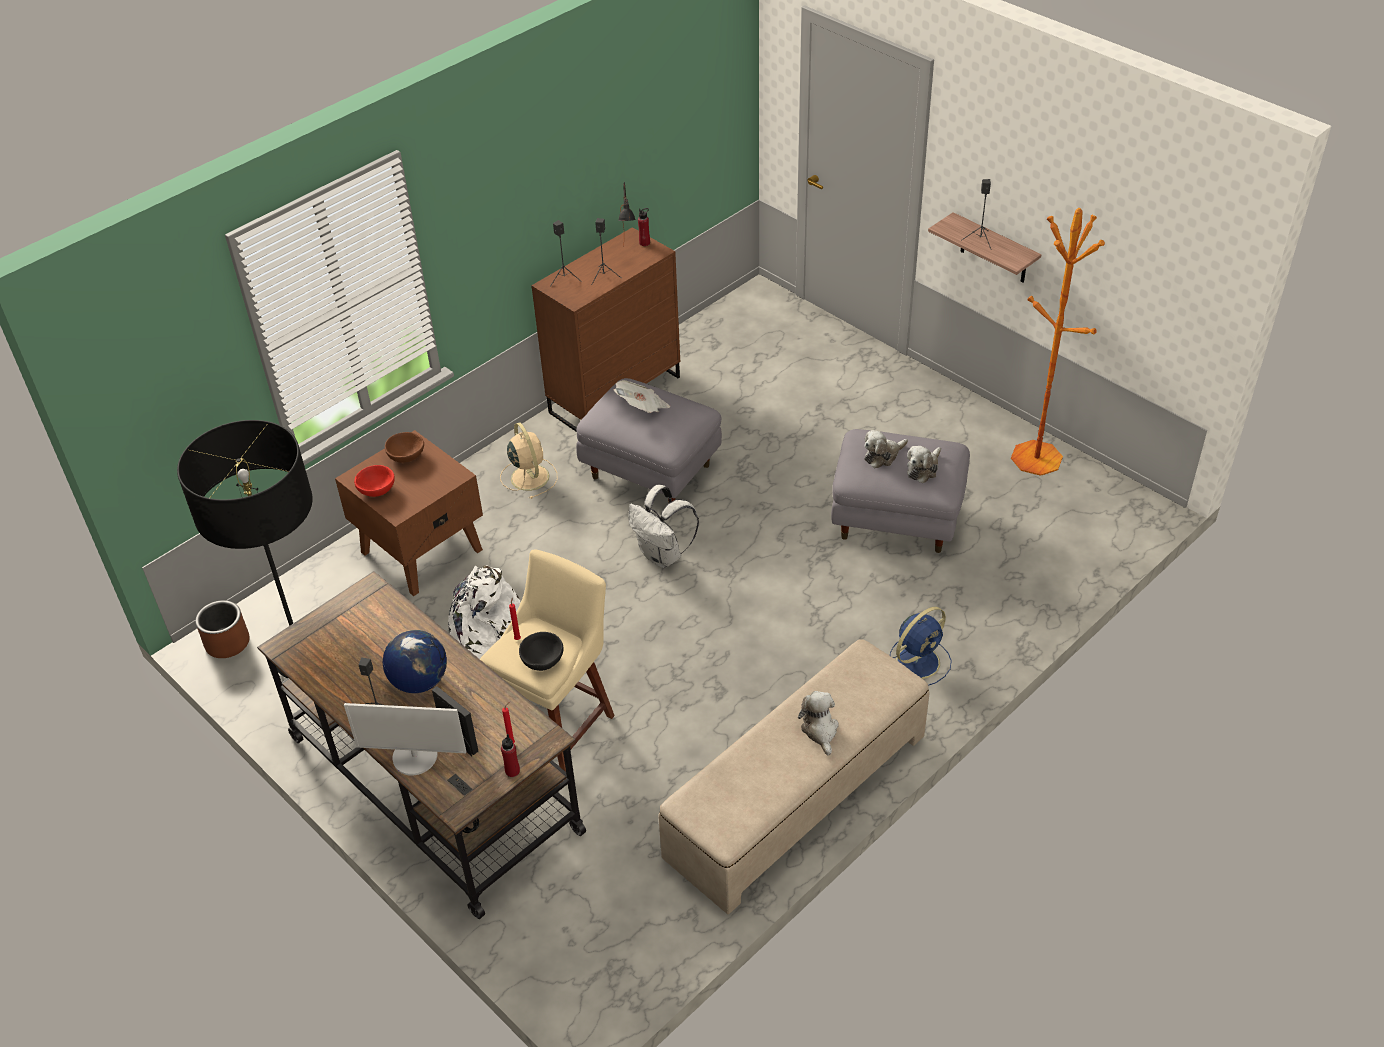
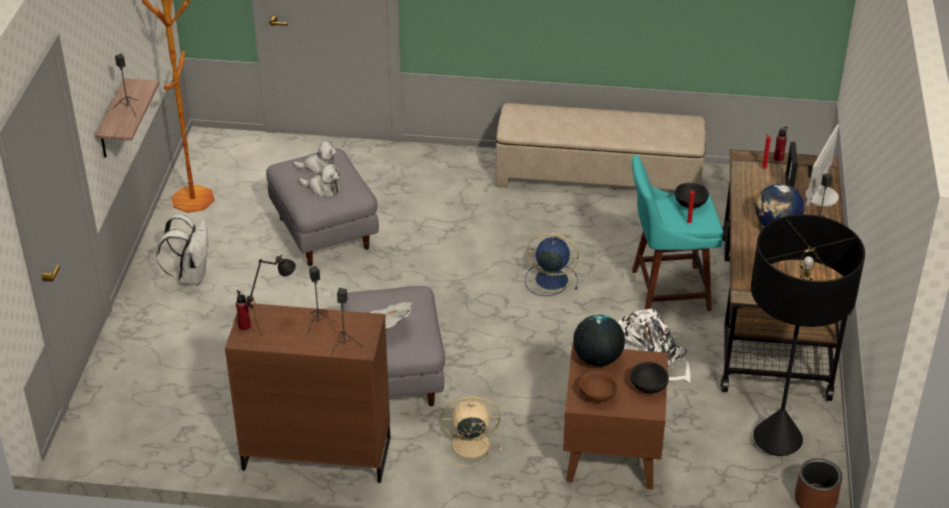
camera: 130 degrees left, 5 degrees down
monitor [344,703,466,775] -> monitor turned 120 degrees counterclockwise [805,124,839,207]
red bowl [354,465,395,497] -> black bowl [630,362,669,394]
beige stool [480,549,615,772] -> turquoise stool [632,155,723,311]
beige fan [500,422,558,499] -> beige fan turned 60 degrees clockwise [441,396,502,467]
white backpack [628,485,699,568] -> white backpack moved to [156,214,209,286]
plush toy [798,691,839,756] -> none
blue fan [890,607,952,686] -> blue fan moved to [525,233,579,296]
none -> globe [573,315,625,366]

